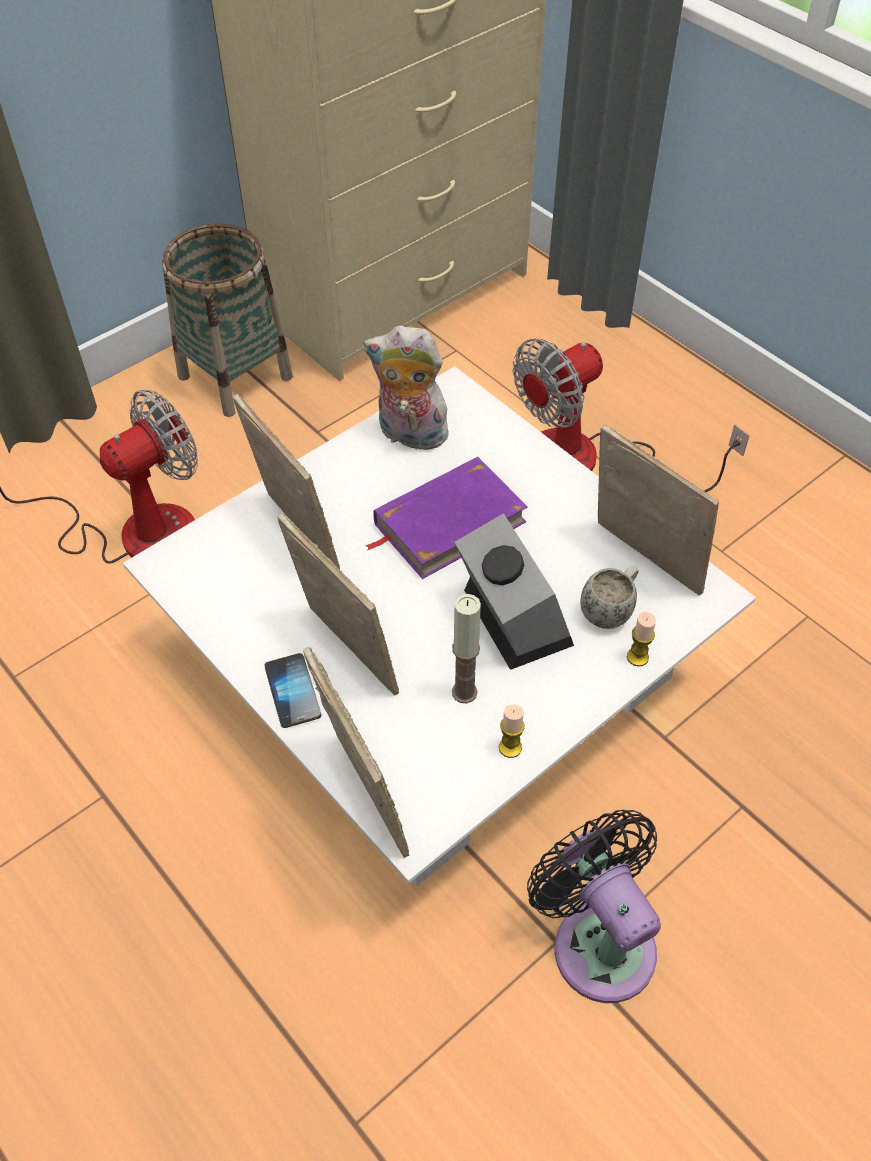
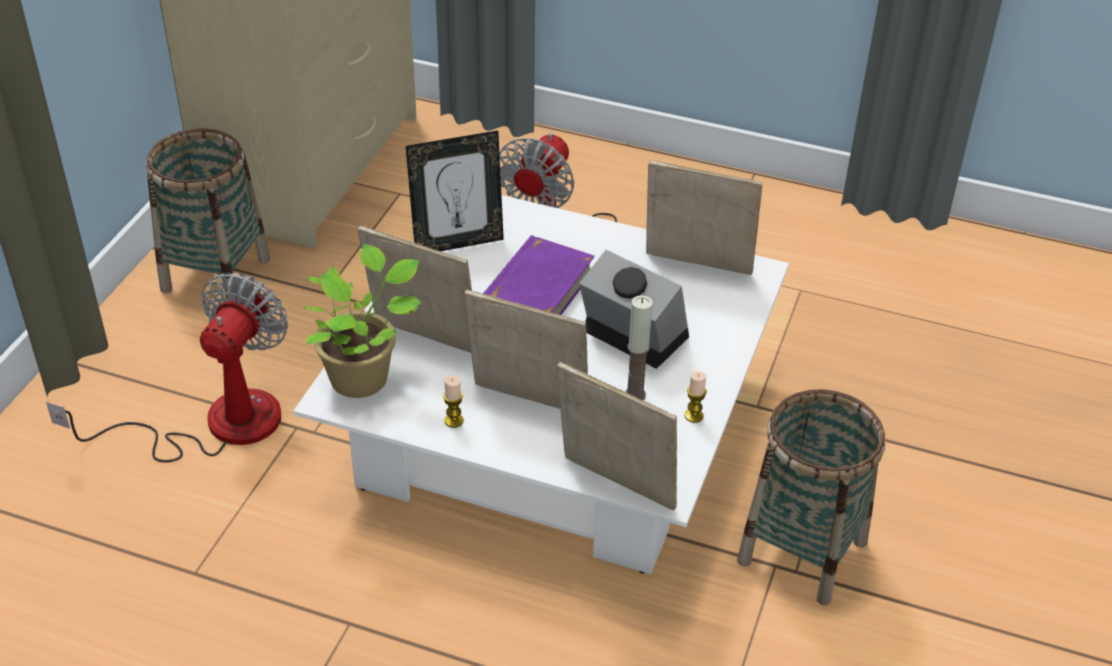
camera: 30 degrees left, 10 degrees down
phone [265,653,322,728] -> none
plush toy [364,325,452,450] -> picture frame [406,131,504,251]
black fan [527,810,661,1003] -> basket [737,389,885,606]
white mug [580,565,639,629] -> none
candle [627,612,656,666] -> candle moved to [443,375,464,428]
none -> potted plant [303,244,422,398]

